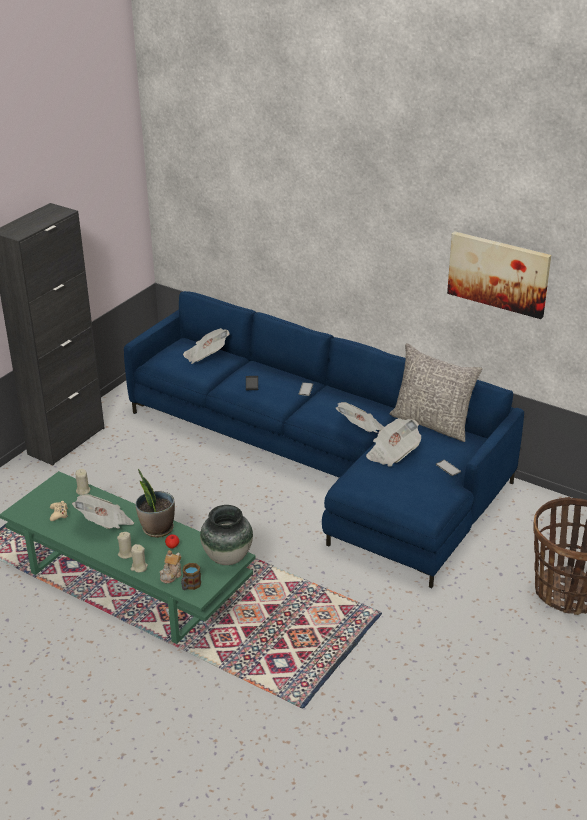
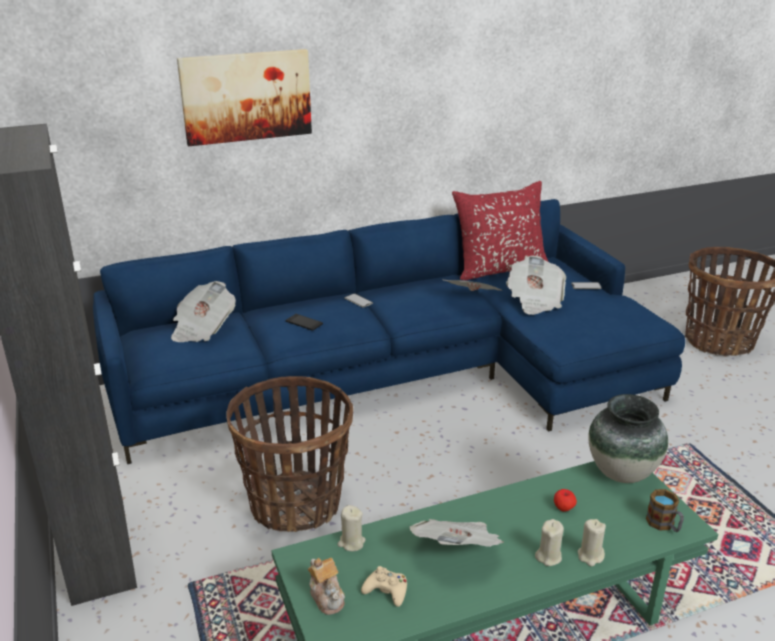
camera: 55 degrees left, 5 degrees down
potted plant [135,469,175,538] -> none
teapot [159,550,182,583] -> teapot moved to [308,558,345,615]
grey pillow [390,343,482,442] -> red pillow [452,181,548,280]
picture [447,231,551,319] -> picture moved to [177,49,312,146]
none -> basket [227,376,353,532]

